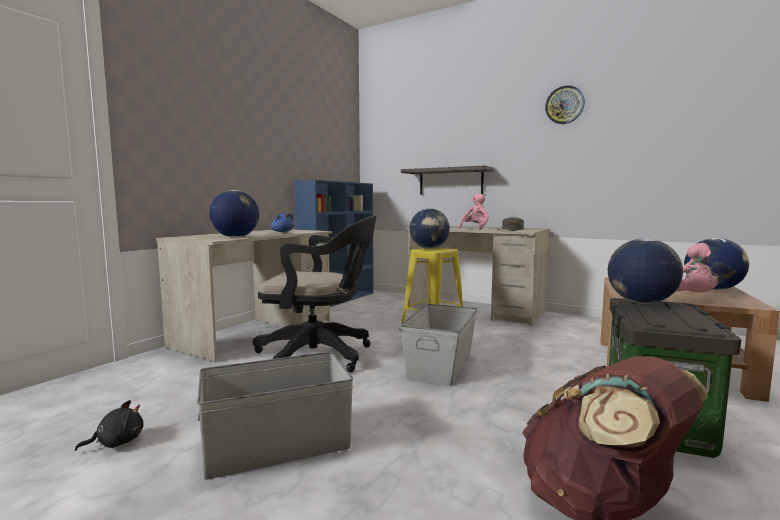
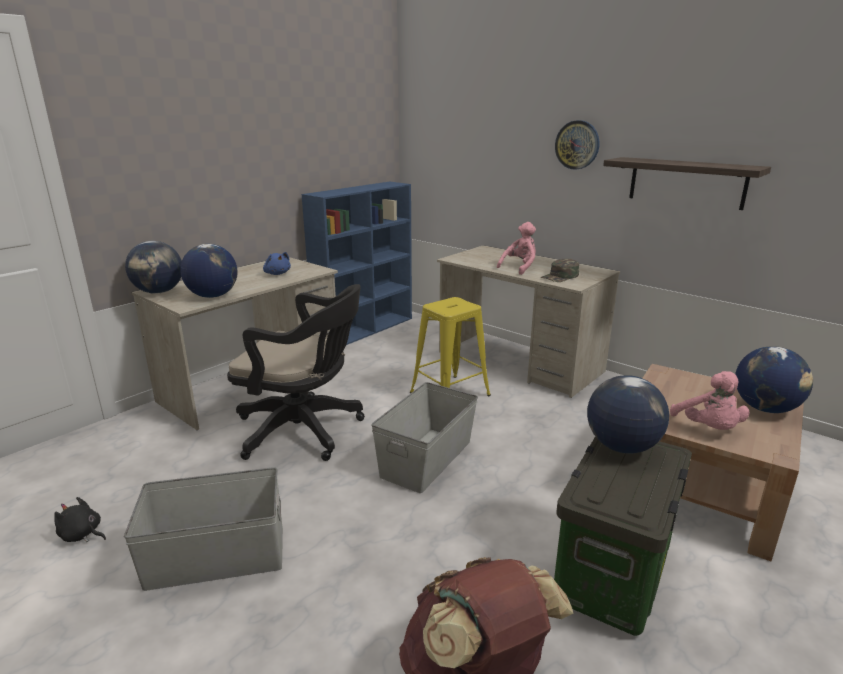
camera: 10 degrees right, 15 degrees up
black plush toy [75,400,143,451] -> black plush toy turned 135 degrees counterclockwise [54,497,106,542]
shelf [401,165,493,195] -> shelf moved to [603,157,771,210]
globe [409,208,450,249] -> globe moved to [125,241,182,294]
wall clock [545,85,585,124] -> wall clock moved to [555,120,599,170]

